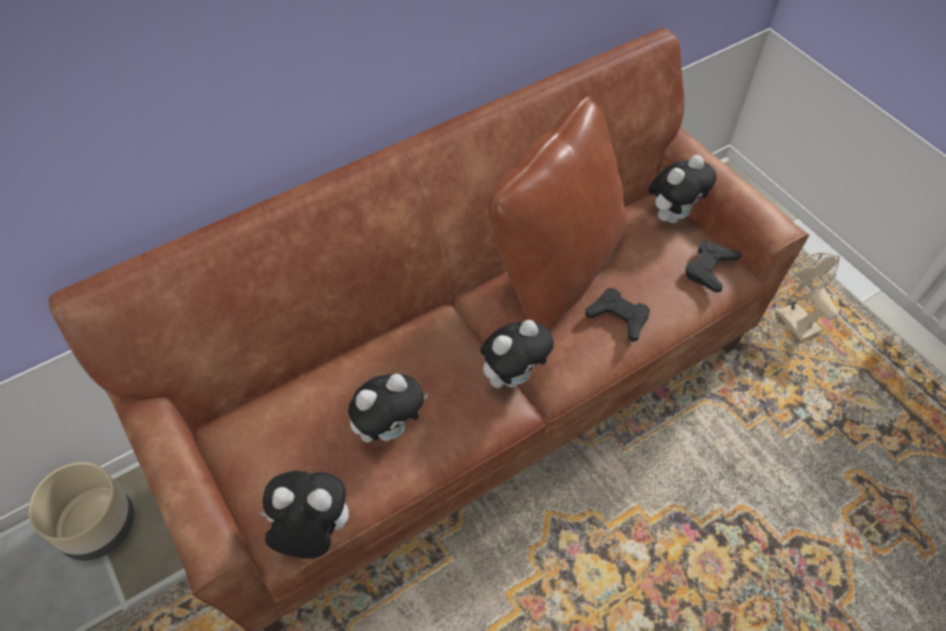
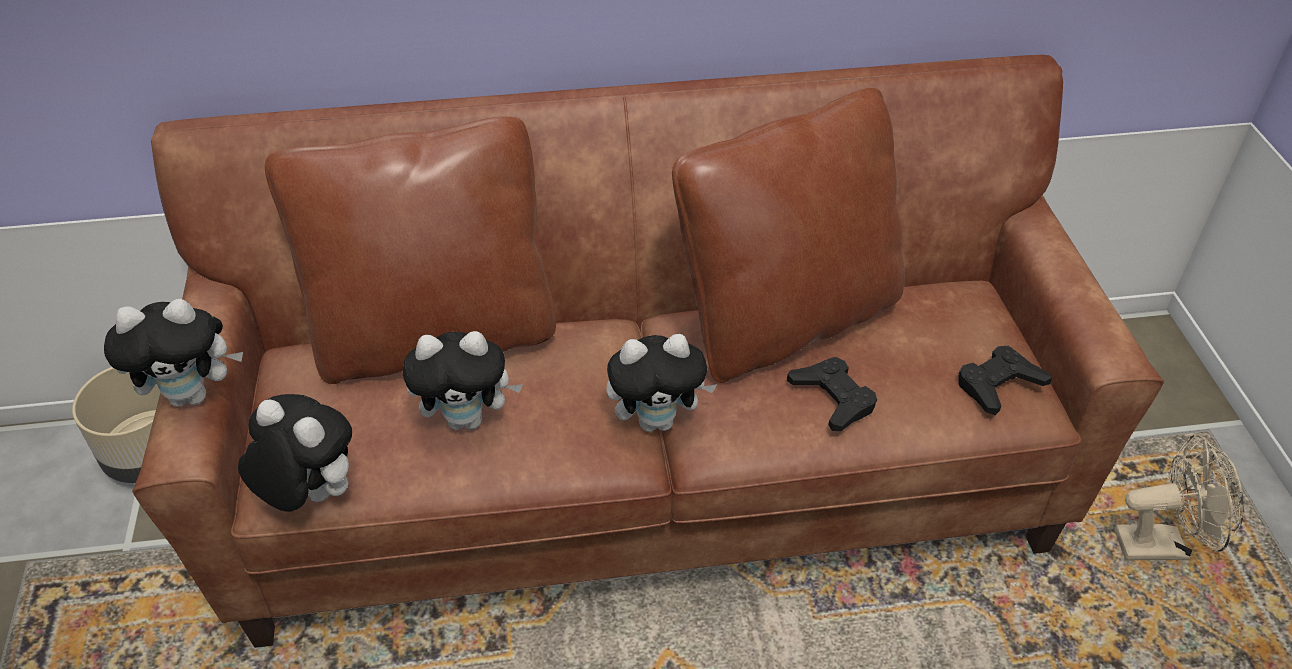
camera: 25 degrees right, 10 degrees down
plush toy [648,155,717,223] -> plush toy moved to [104,299,243,407]
beige fan [773,252,840,342] -> beige fan turned 90 degrees clockwise [1114,434,1244,560]
none -> brown pillow [265,116,556,384]

